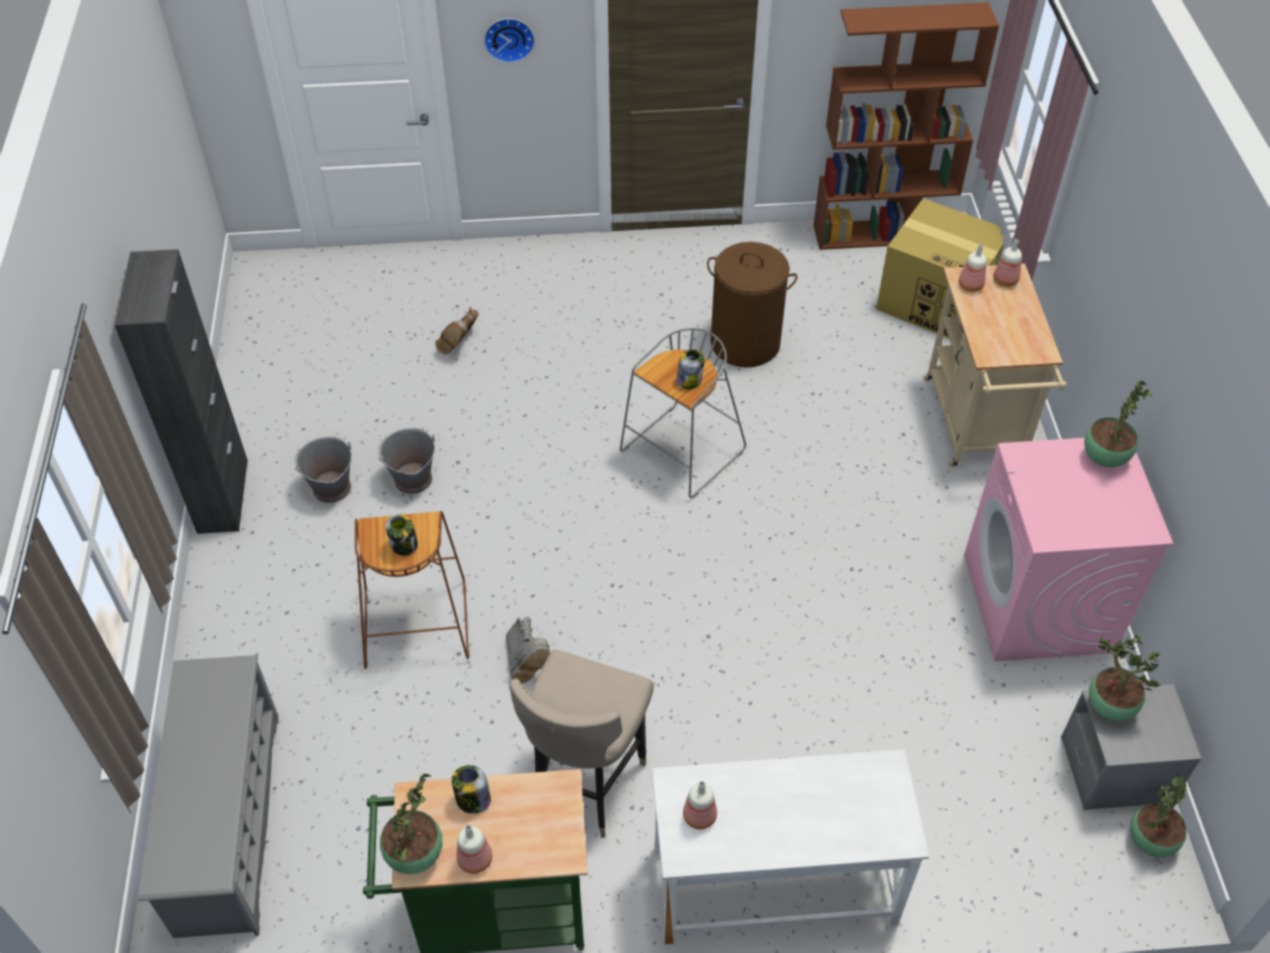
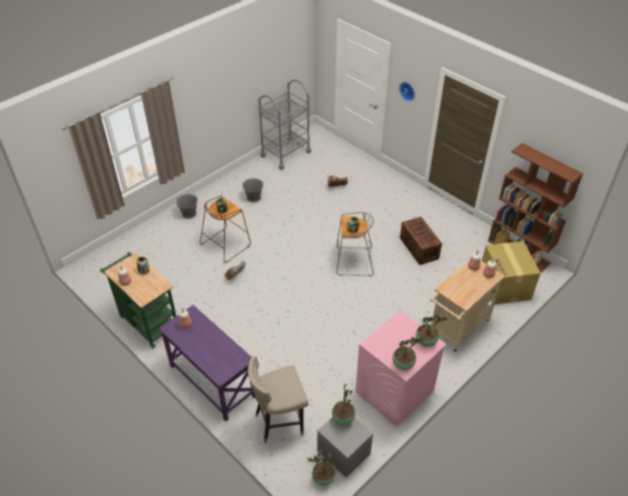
camera: 50 degrees right, 5 degrees down
black cabinet [114,249,248,534] -> none
grey shoe rack [138,655,279,938] -> none
grey bucket [378,428,435,494] -> grey bucket moved to [176,194,198,219]
potted plant [380,774,442,874] -> potted plant moved to [392,337,424,370]
beige stool [509,650,654,838] -> beige stool moved to [248,356,309,443]
white desk [652,749,929,944] -> purple desk [159,305,255,421]
brown laundry basket [707,242,798,367] -> crate [400,217,442,265]
none -> grey cart [258,79,311,170]

